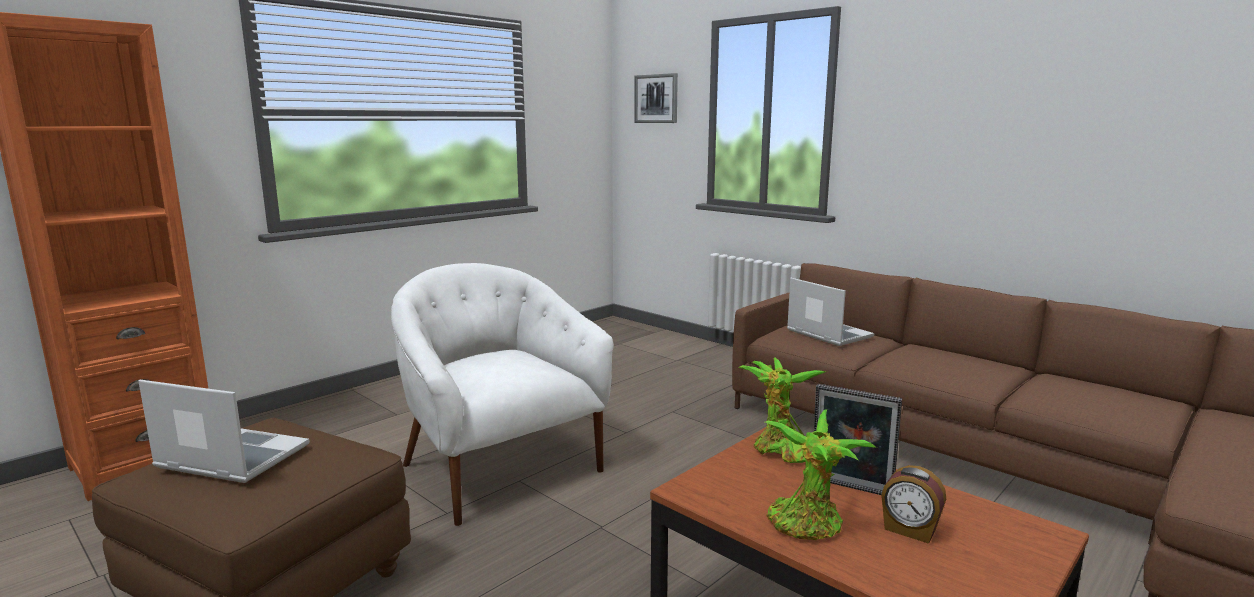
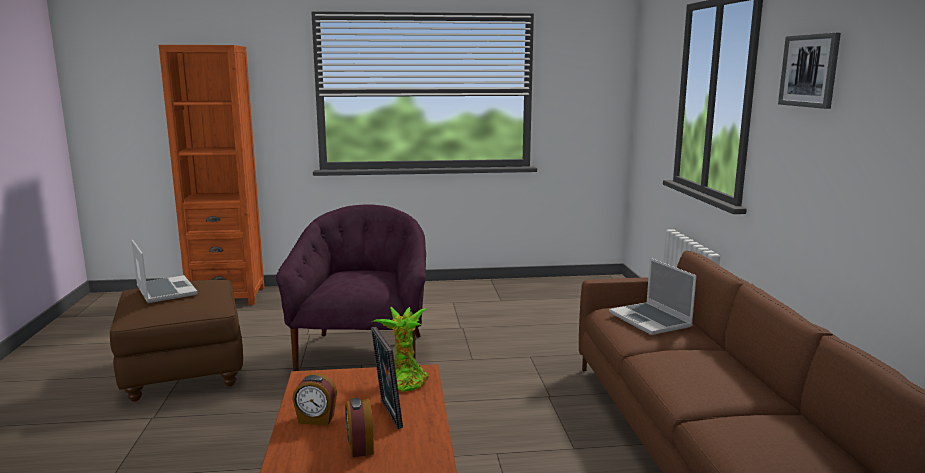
camera: 40 degrees right, 0 degrees up
white armchair [391,263,614,526] -> purple armchair [276,204,426,371]
picture [634,73,678,123] -> picture moved to [778,33,841,109]
potted plant [765,409,877,540] -> alarm clock [292,373,337,425]
laptop [787,278,874,346] -> laptop turned 150 degrees clockwise [609,258,697,335]

